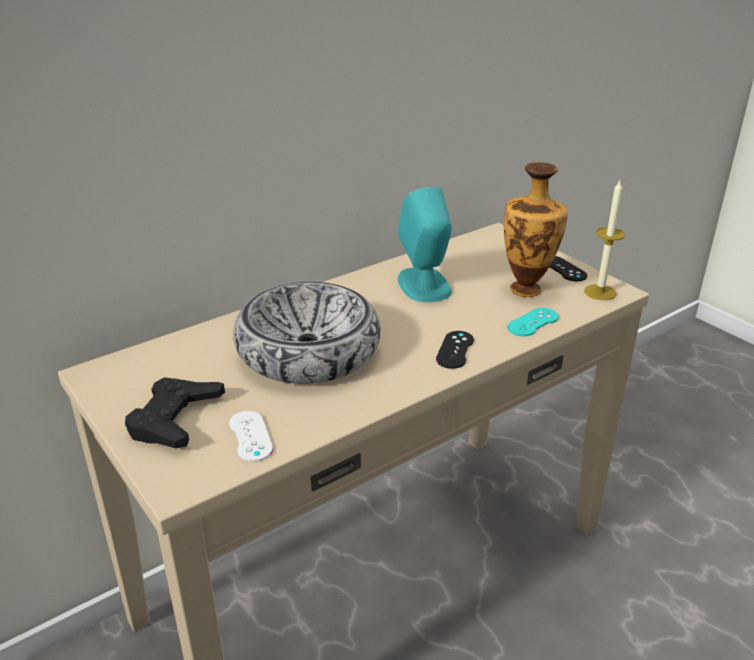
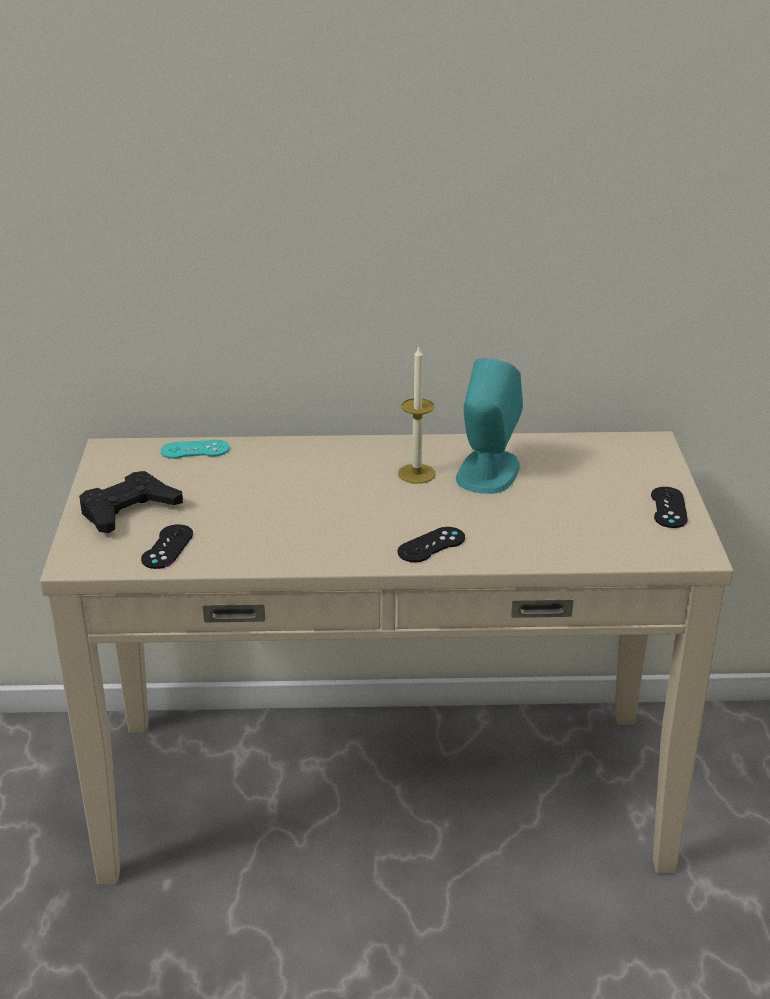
camera: 35 degrees right, 0 degrees up
white game controller [229,411,273,462] -> black game controller [141,524,193,569]
bowl [233,282,381,384] -> none
vase [504,162,568,297] -> none
turquoise game controller [507,308,559,336] -> turquoise game controller moved to [160,440,230,459]
candle [584,181,625,300] -> candle moved to [398,347,436,484]

